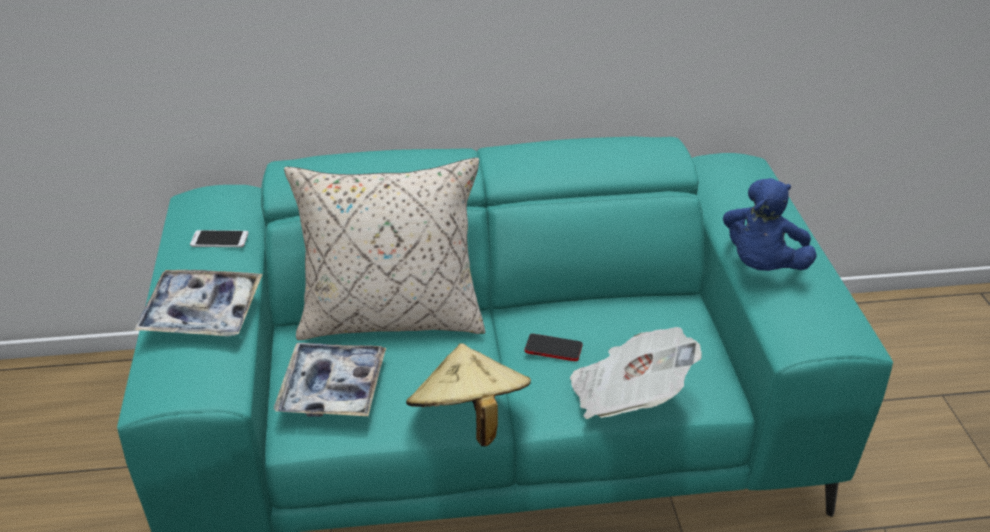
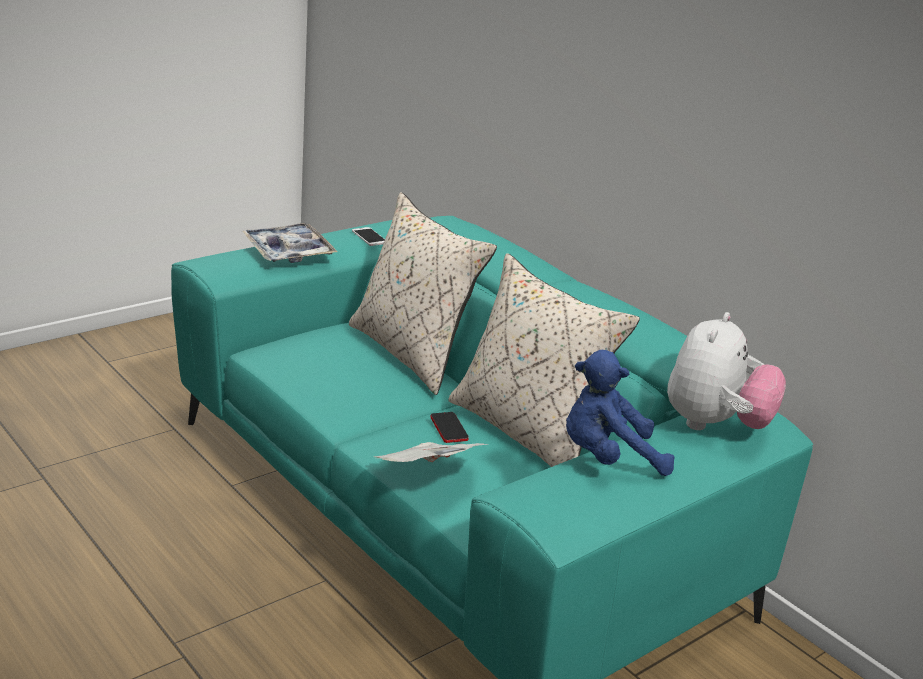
camera: 55 degrees right, 10 degrees down
tray [274,343,386,417] -> none
beige hat [406,344,531,446] -> none
none -> beige pillow [448,253,640,467]
none -> plush toy [667,312,786,430]

